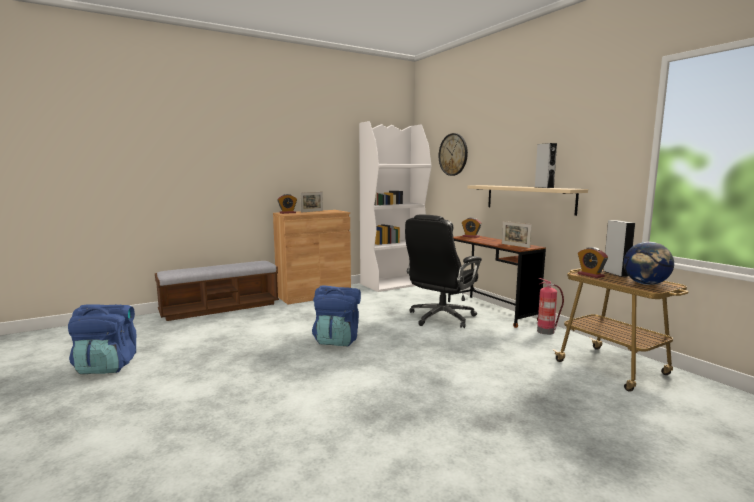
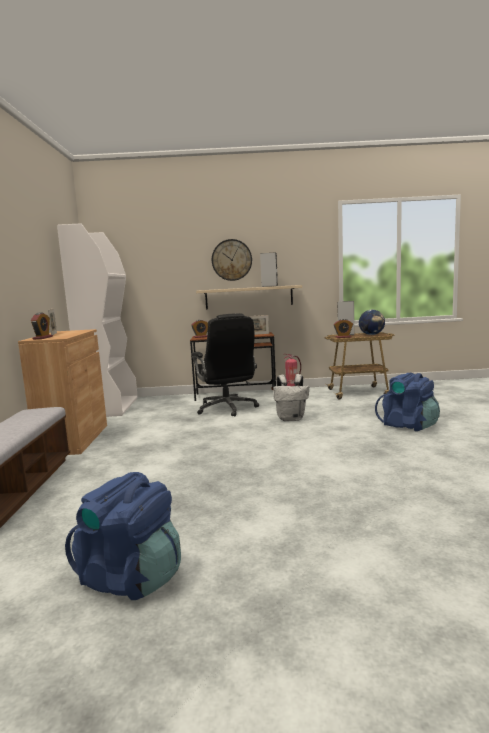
camera: 60 degrees left, 0 degrees up
blue backpack [312,285,361,346] -> blue backpack moved to [375,373,440,431]
wall clock [439,133,468,176] -> wall clock moved to [212,239,252,281]
none -> white backpack [273,374,309,421]

